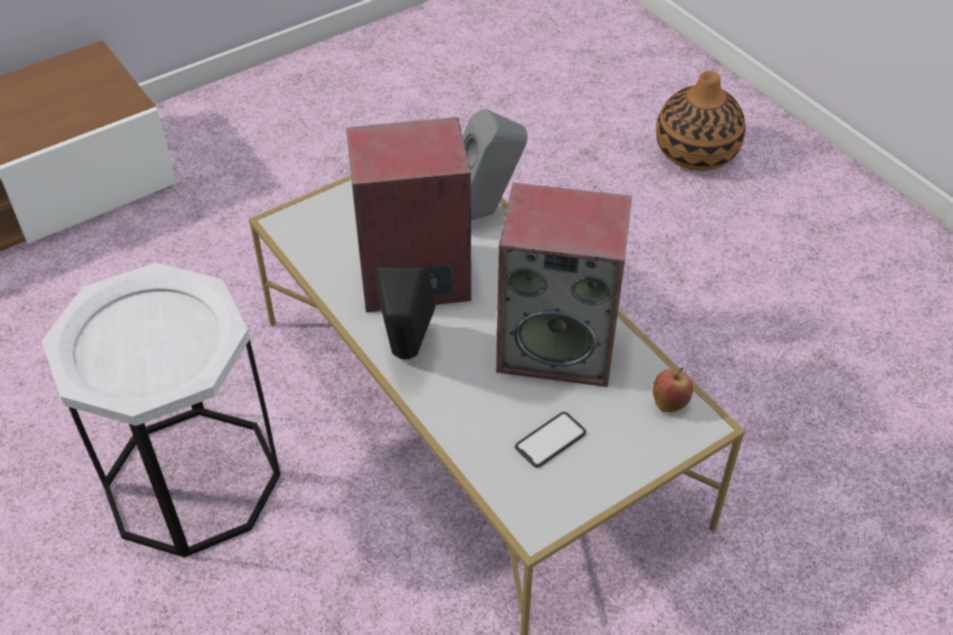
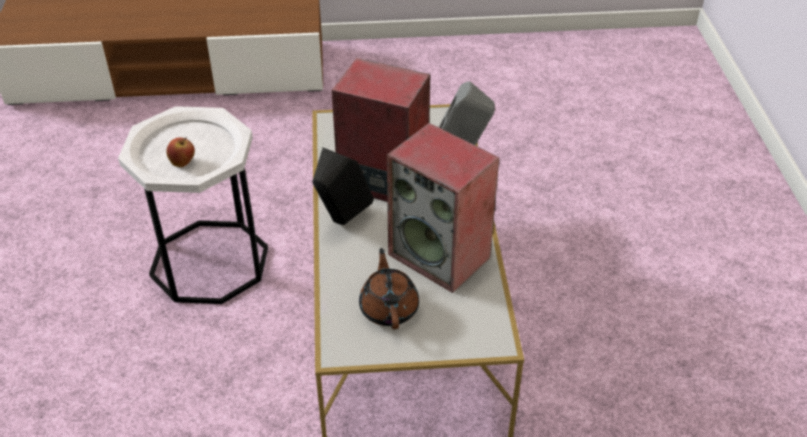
camera: 30 degrees right, 5 degrees down
phone [515,412,586,468] -> brown teapot [359,248,419,329]
apple [653,368,693,412] -> apple moved to [166,137,195,167]
vase [656,71,746,171] -> none

